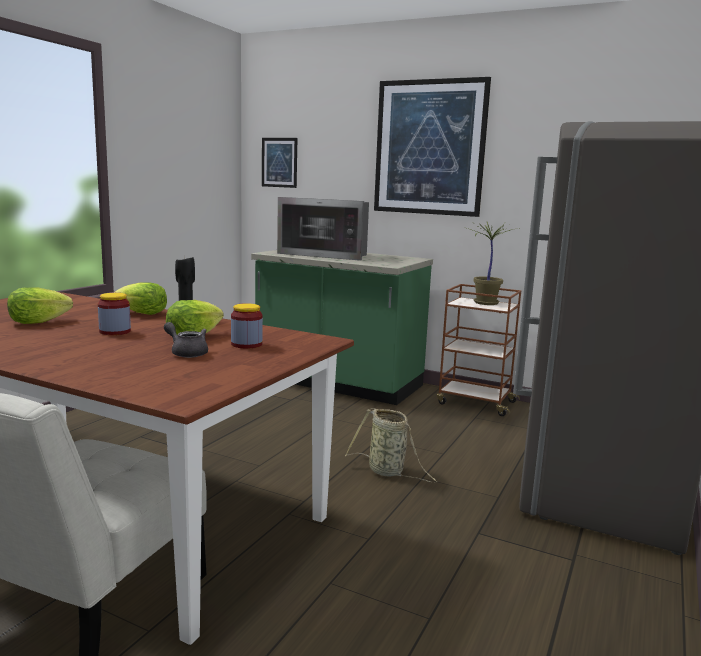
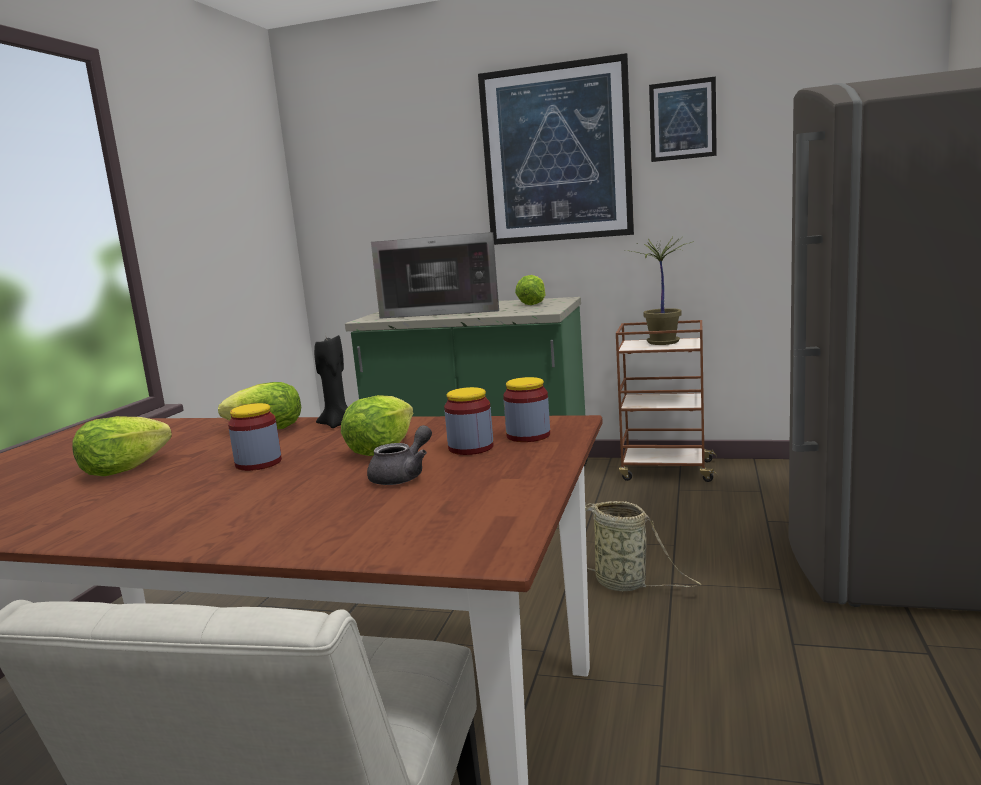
camera: 10 degrees left, 0 degrees up
grey teapot [164,322,208,358] -> grey teapot turned 105 degrees clockwise [367,425,432,485]
picture [262,138,297,188] -> picture moved to [649,76,717,162]
none -> jar [503,377,550,442]
none -> lettuce [515,275,546,305]

